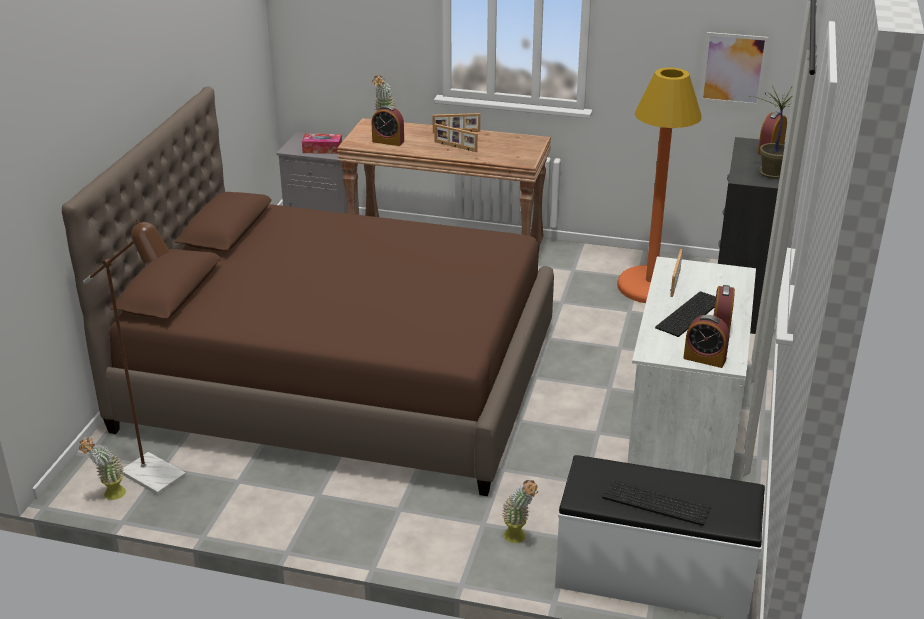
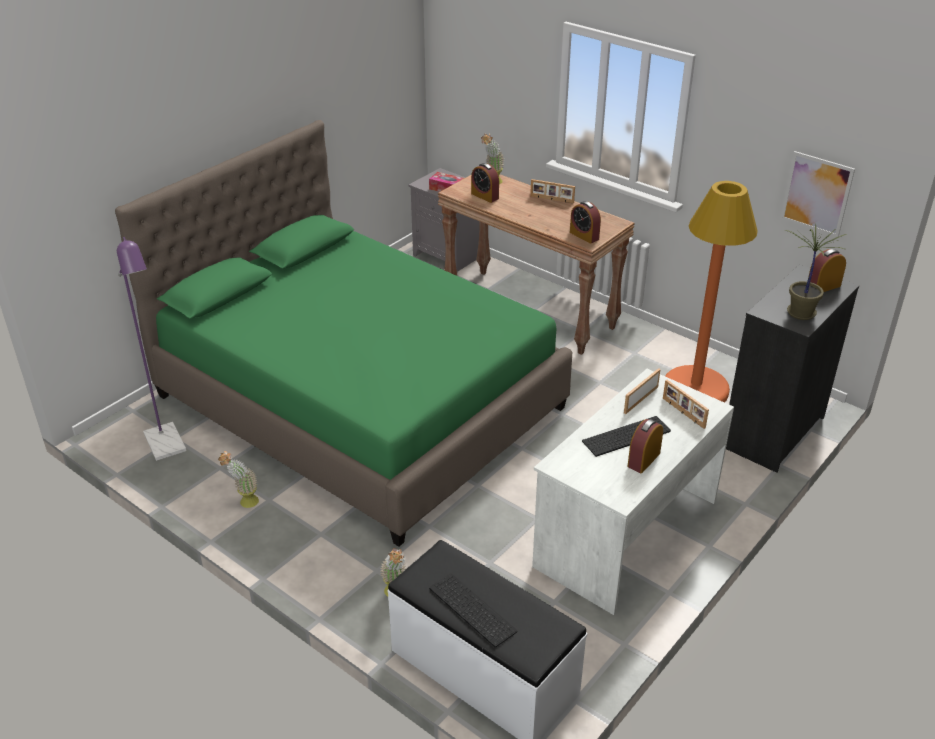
camera: 25 degrees right, 5 degrees up
brown bed [62,86,554,496] -> green bed [115,120,572,547]
potted plant [79,437,126,500] -> potted plant moved to [218,451,259,508]
brown floor lamp [83,219,186,495] -> purple floor lamp [117,237,187,461]
picture frame [434,123,478,152] -> picture frame moved to [663,380,709,429]
alarm clock [683,315,729,368] -> alarm clock moved to [570,201,601,244]

